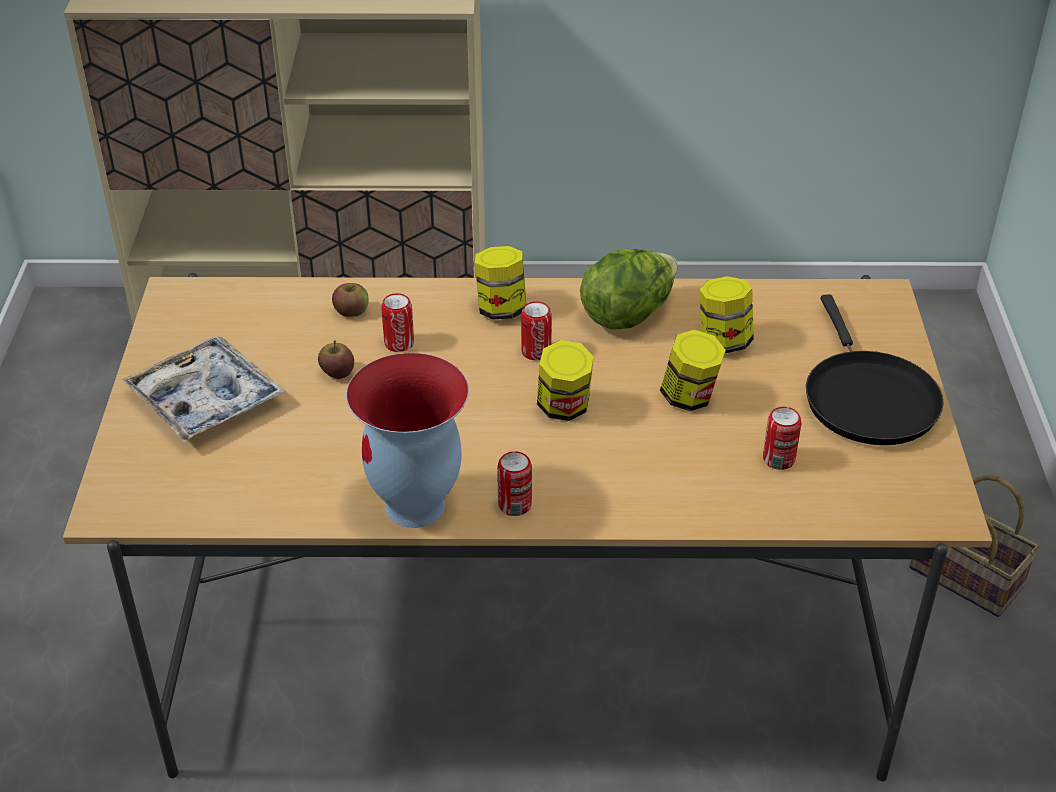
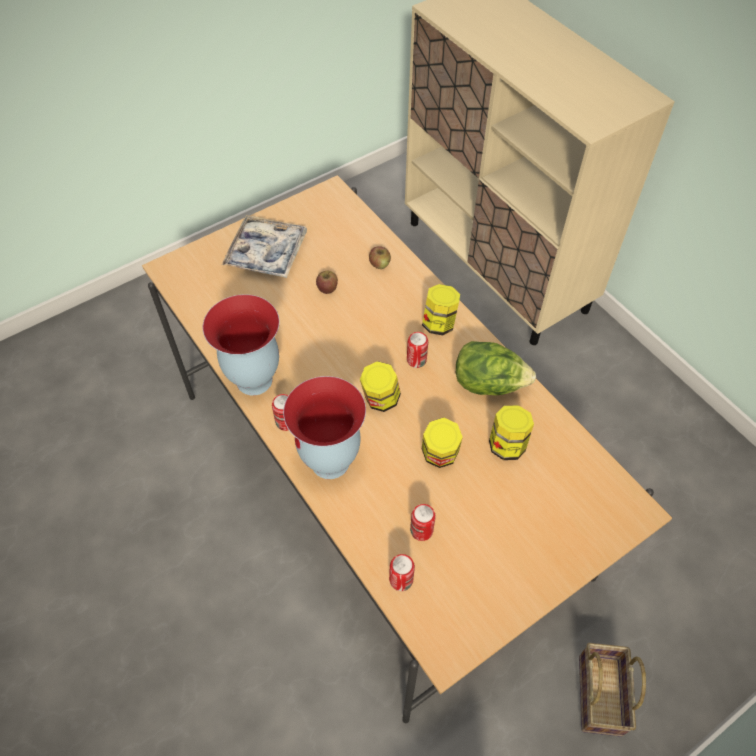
camera: 55 degrees right, 15 degrees up
can [381,293,414,352] -> can moved to [389,554,415,591]
black frying pan [806,294,944,445] -> none
none -> vase [283,376,366,479]

